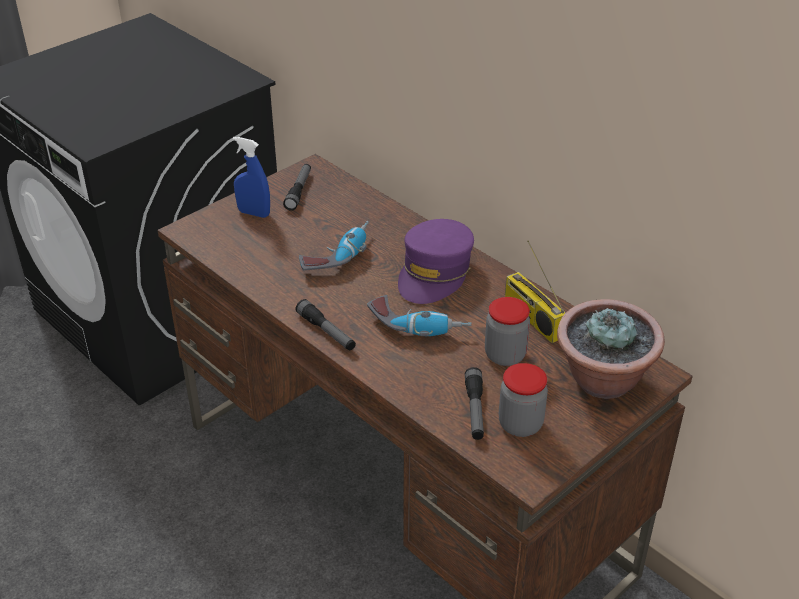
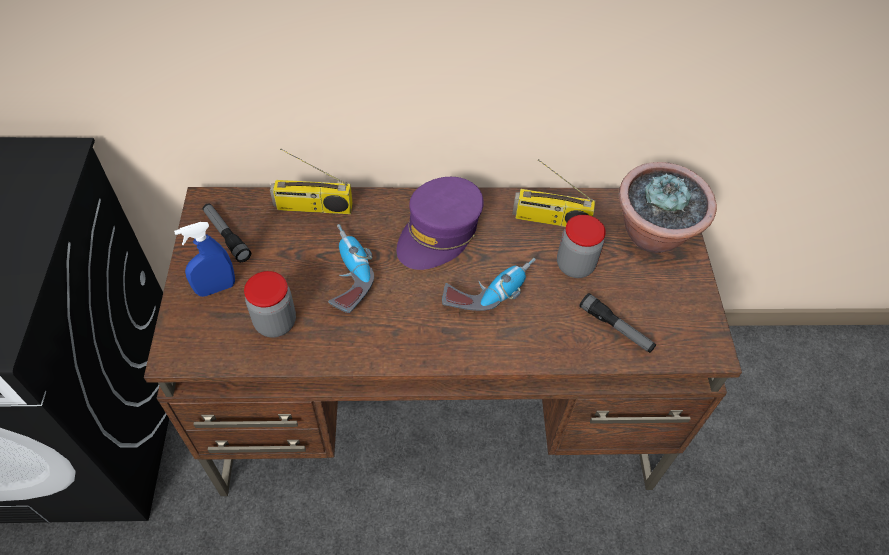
camera: 50 degrees left, 15 degrees up
flashlight [295,299,356,350] -> none
purple cap [398,219,474,304] -> purple cap turned 60 degrees clockwise [397,177,484,270]
jar [499,363,548,437] -> jar moved to [244,271,296,337]
none -> radio [270,148,353,214]

